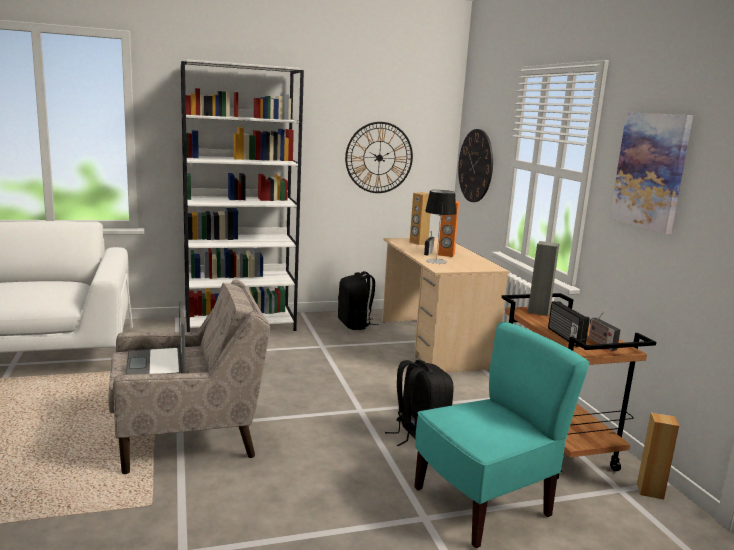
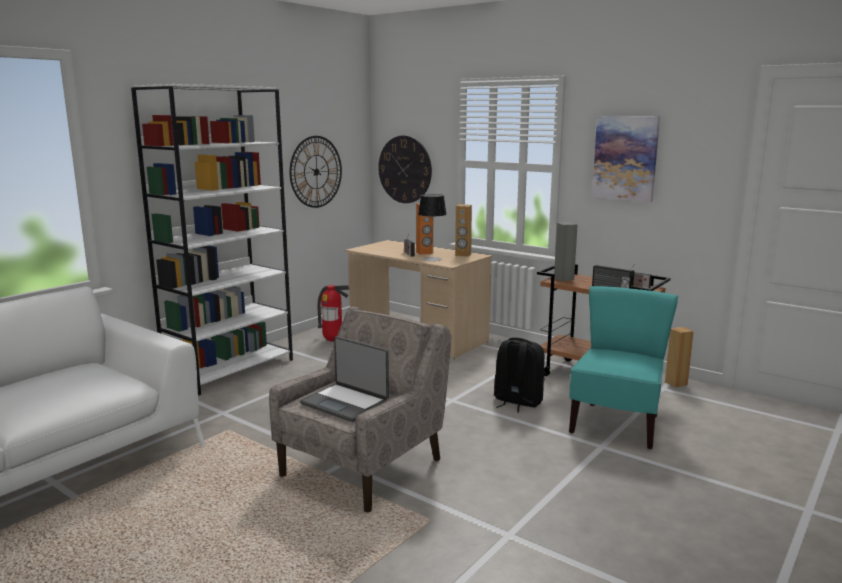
camera: 35 degrees left, 0 degrees up
black backpack [338,271,378,330] -> fire extinguisher [317,285,350,341]
brown speaker [410,192,430,245] -> brown speaker moved to [455,204,472,257]

